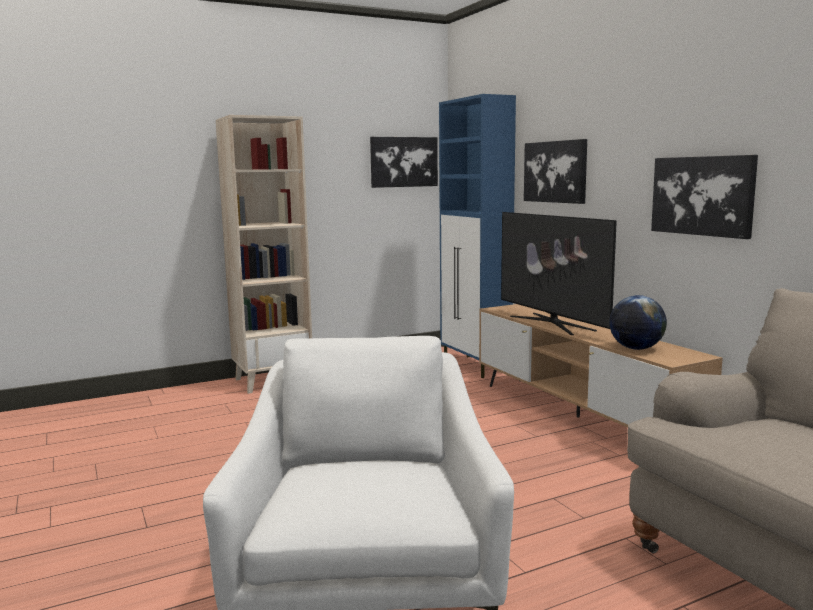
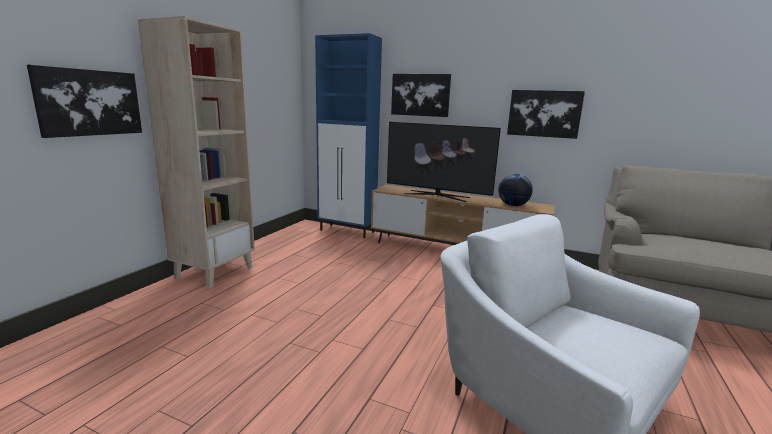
camera: 40 degrees left, 5 degrees up
picture [370,137,438,188] -> picture moved to [27,65,142,138]

